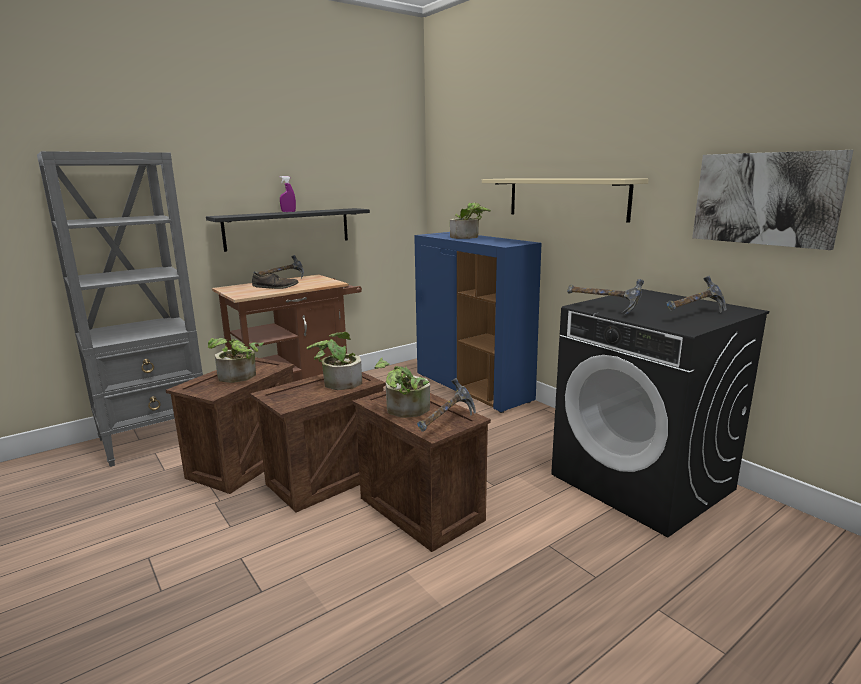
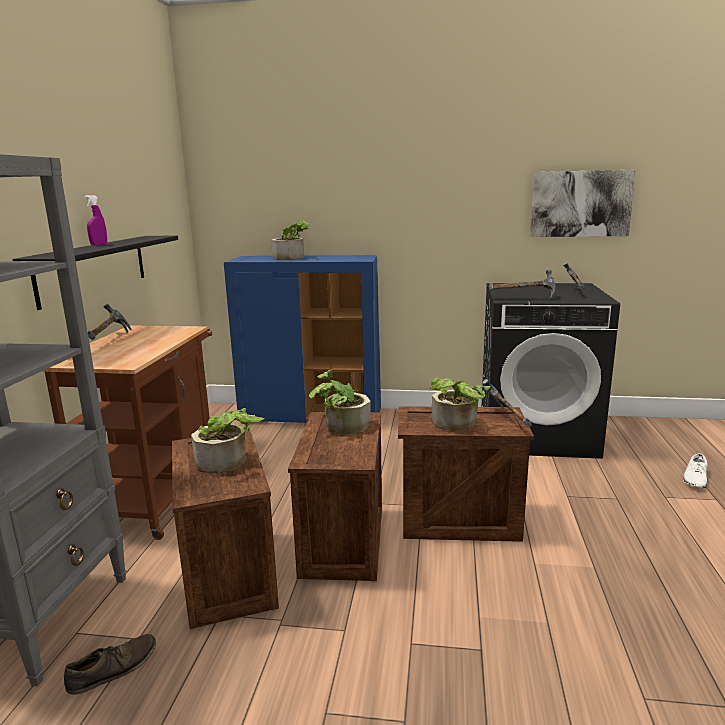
camera: 45 degrees left, 0 degrees up
brown shoe [252,273,298,289] -> brown shoe moved to [64,634,156,695]
beige shelf [482,179,648,223] -> none
none -> white shoe [683,453,708,488]

